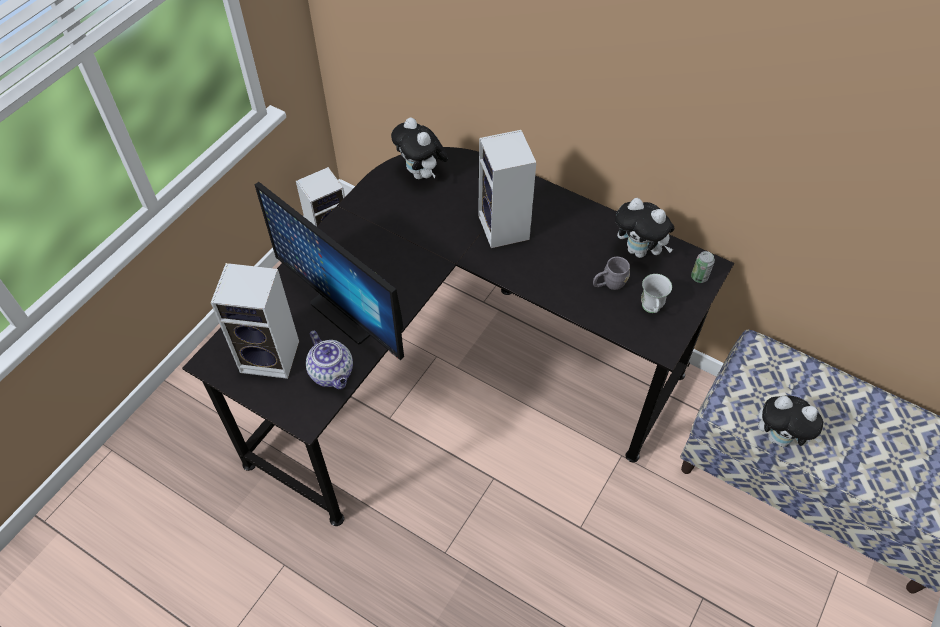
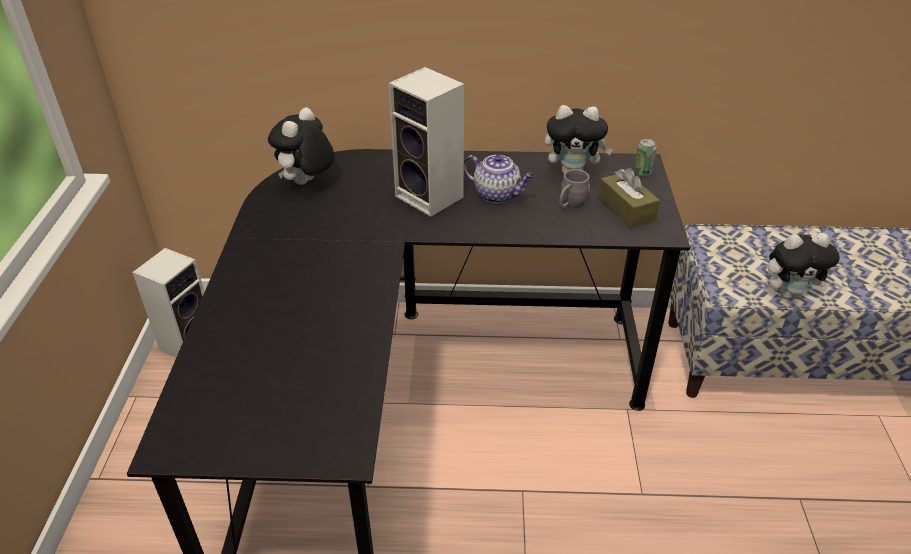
camera: 30 degrees left, 15 degrees down
speaker [211,263,299,379] -> none
monitor [255,182,404,360] -> none
teapot [306,331,353,389] -> teapot moved to [464,154,534,203]
plush toy [391,117,448,179] -> plush toy turned 90 degrees clockwise [268,107,334,185]
white mug [641,274,672,313] -> brown tissue box [598,168,660,229]

